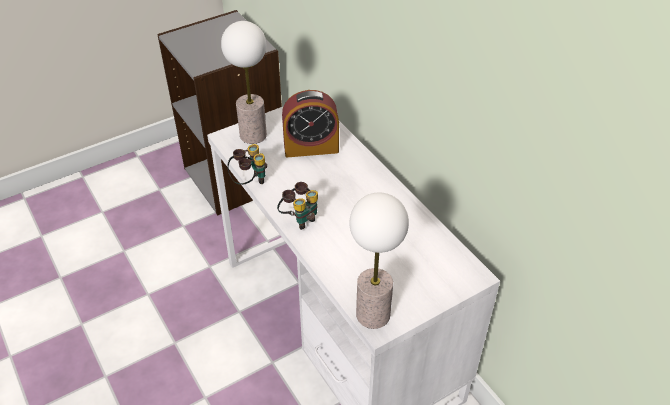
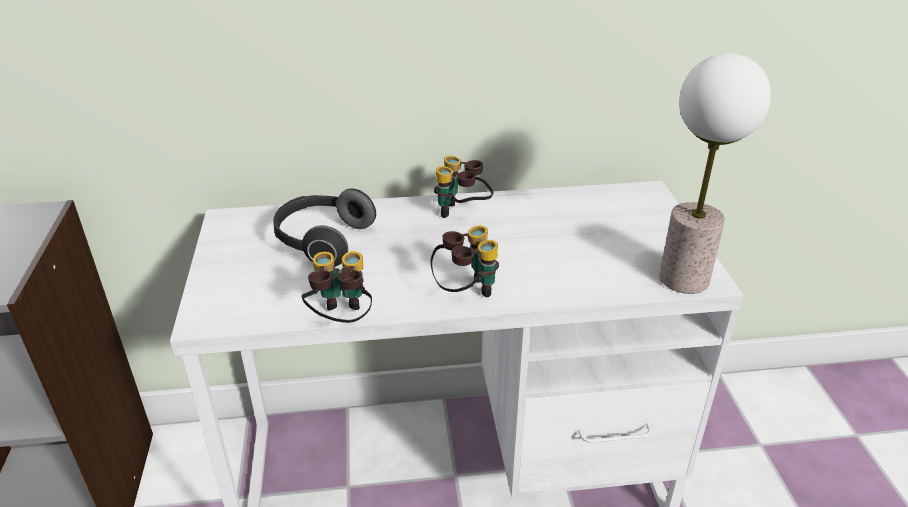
camera: 65 degrees left, 10 degrees down
table lamp [221,21,267,144] -> none
alarm clock [282,90,339,157] -> headphones [273,188,376,267]
none -> binoculars [434,156,493,218]

